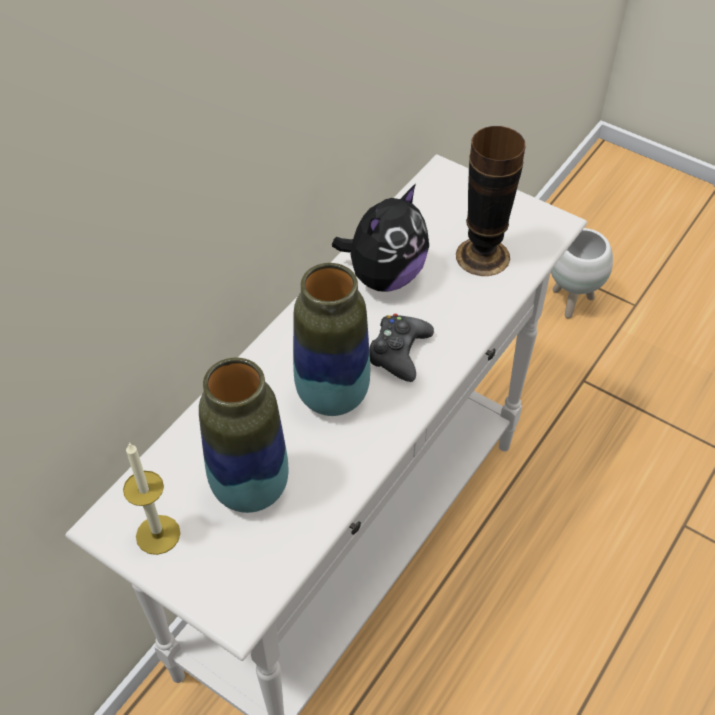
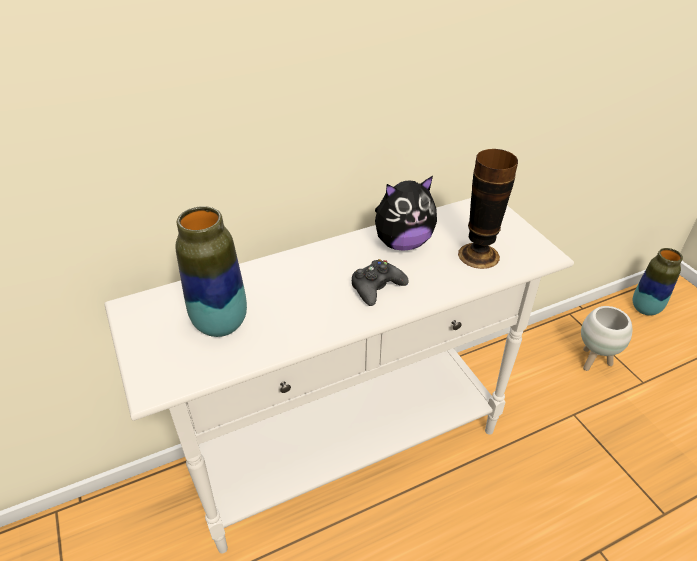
camera: 30 degrees right, 10 degrees down
candle [123,442,180,555] -> none
vase [293,263,370,416] -> vase moved to [633,248,683,316]

